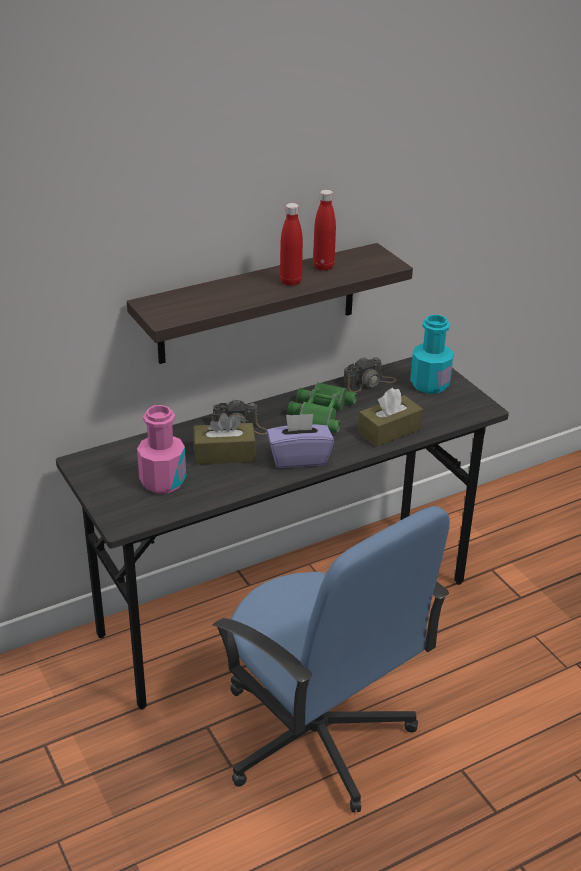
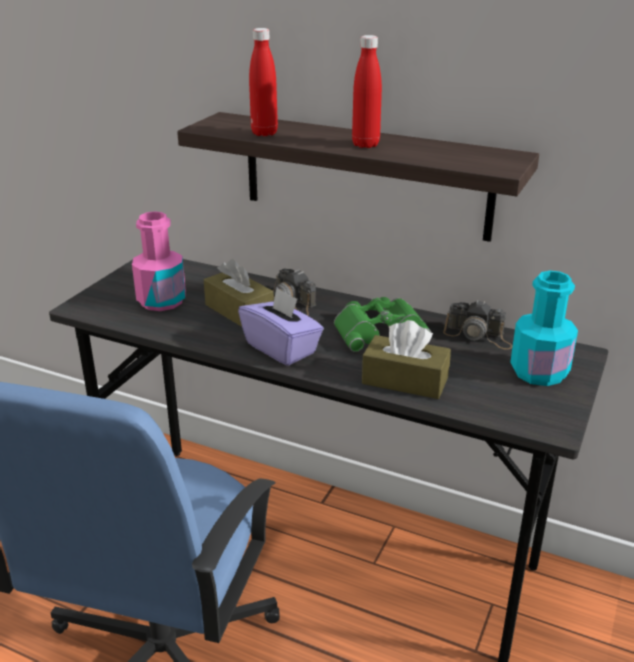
camera: 55 degrees right, 5 degrees down
red bottle [313,190,336,271] -> red bottle moved to [249,28,278,136]

